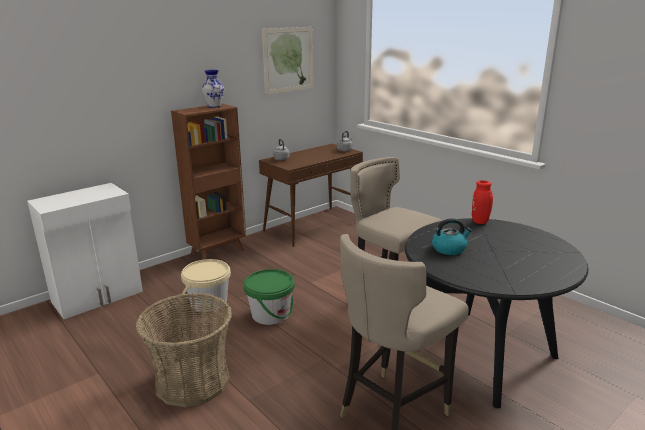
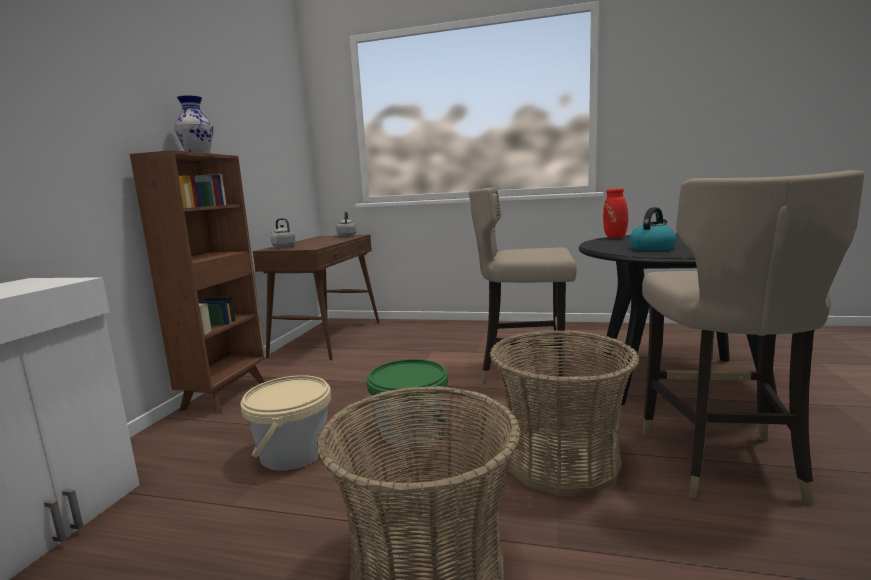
camera: 35 degrees left, 10 degrees down
picture [262,27,314,95] -> none
none -> basket [490,330,640,496]

